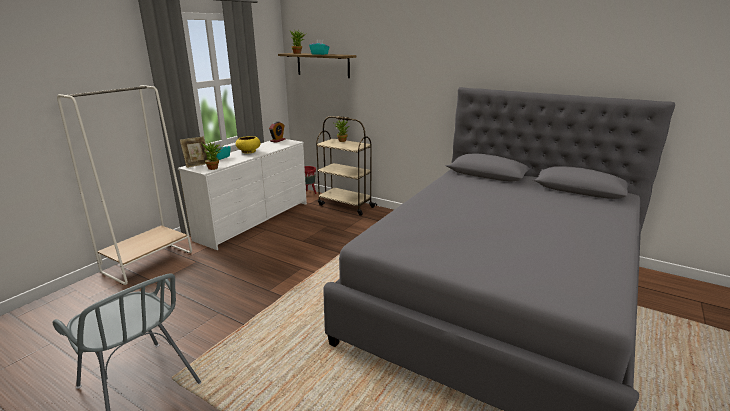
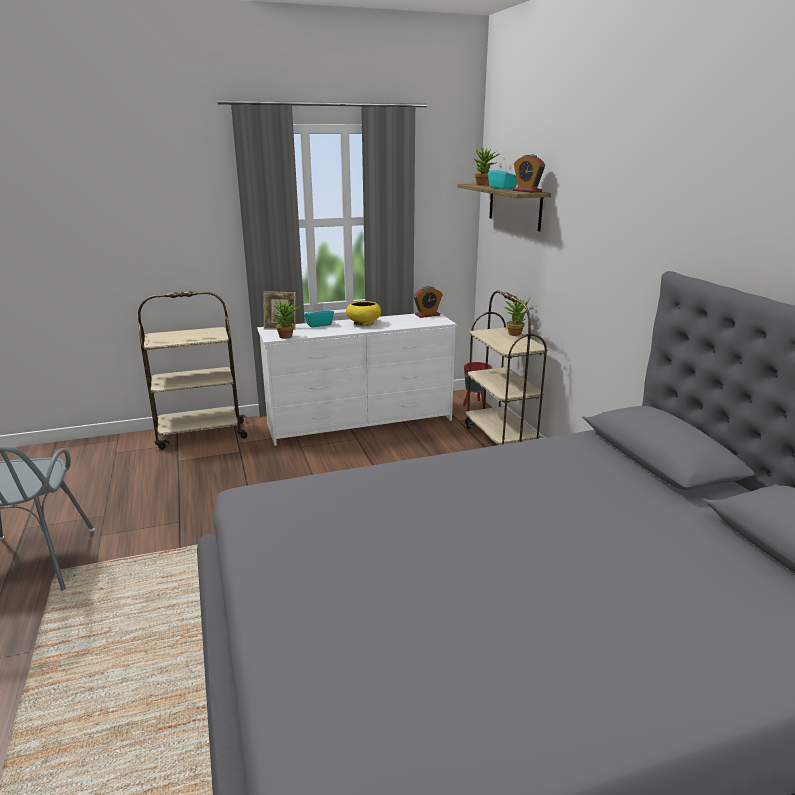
camera: 40 degrees right, 0 degrees up
clothes rack [57,85,192,285] -> beige cart [138,291,247,450]
none -> alarm clock [513,154,545,193]

